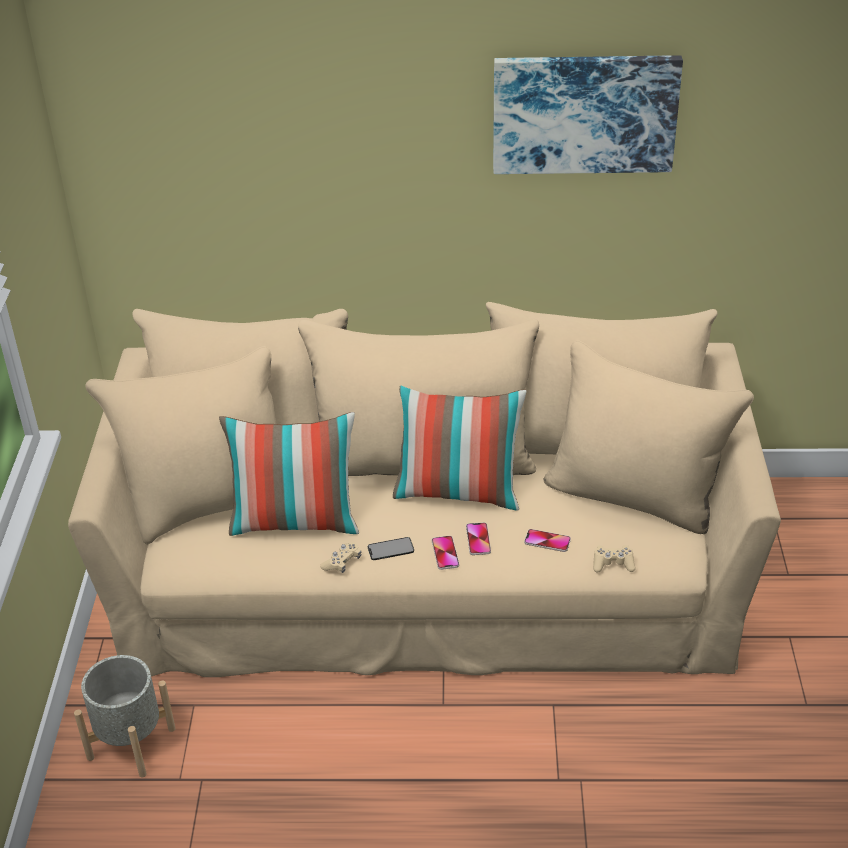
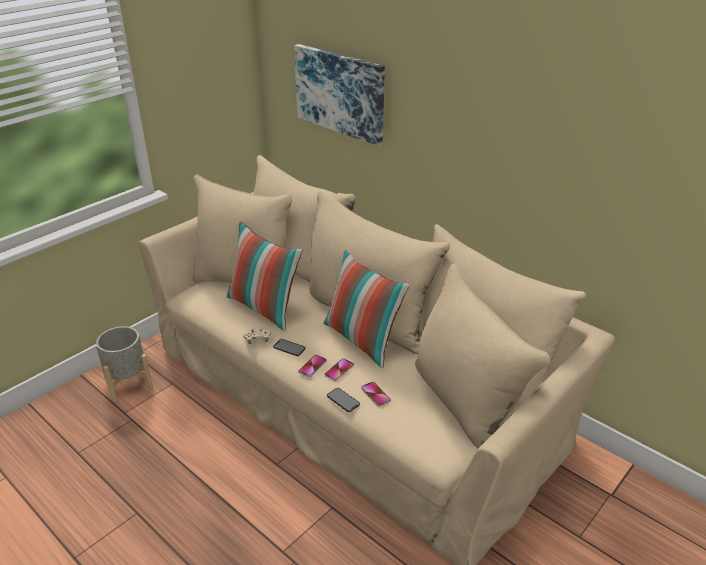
camera: 40 degrees right, 5 degrees down
picture [493,55,683,174] -> picture moved to [294,44,385,146]
beige game controller [593,545,636,573] -> none
none -> phone [327,388,360,412]

